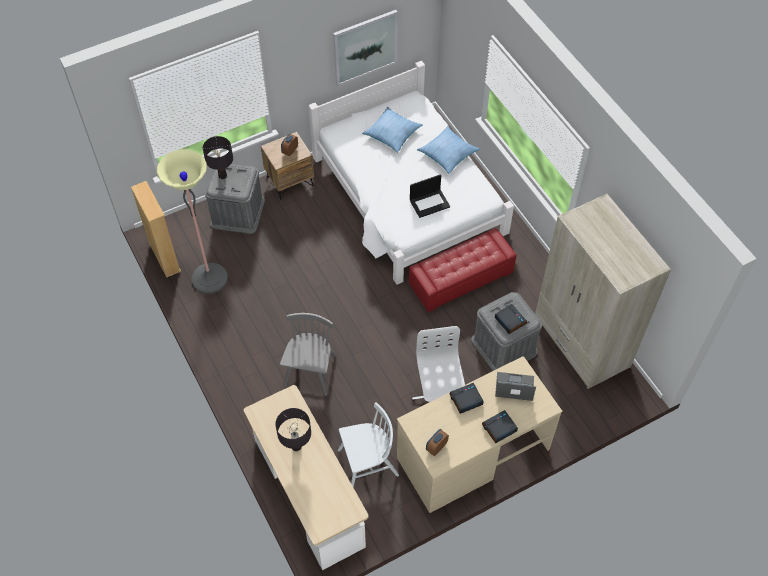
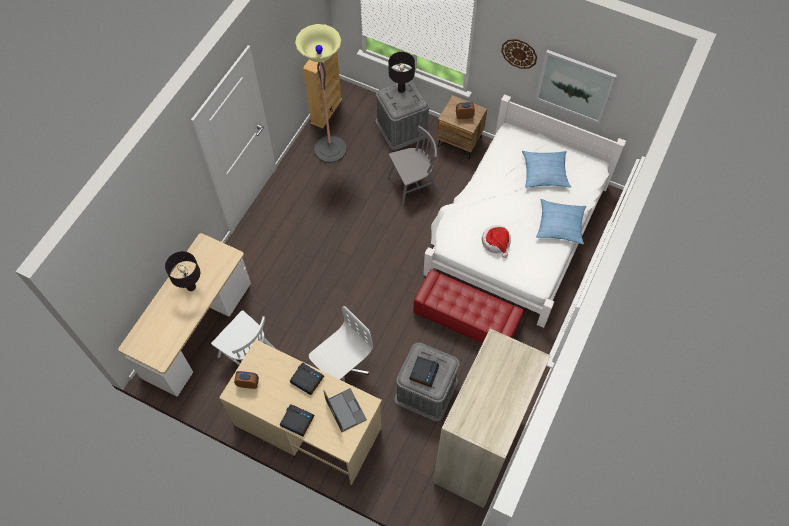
camera: 55 degrees right, 5 degrees up
grey chair [280,313,337,396] -> grey chair moved to [387,126,440,206]
laptop [410,174,450,218] -> hat [482,225,511,258]
none -> wall clock [501,39,537,69]

